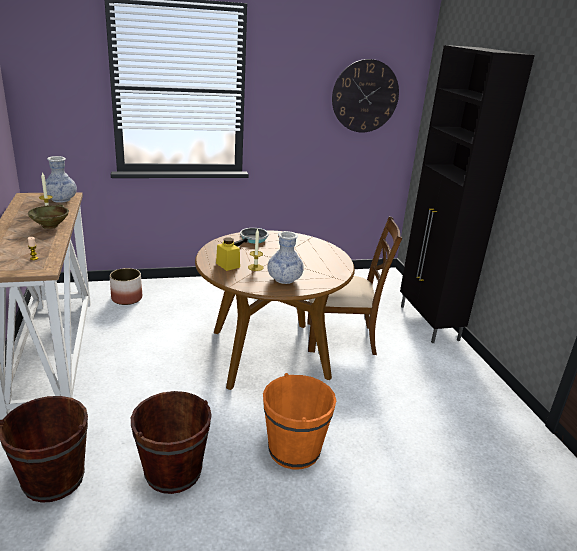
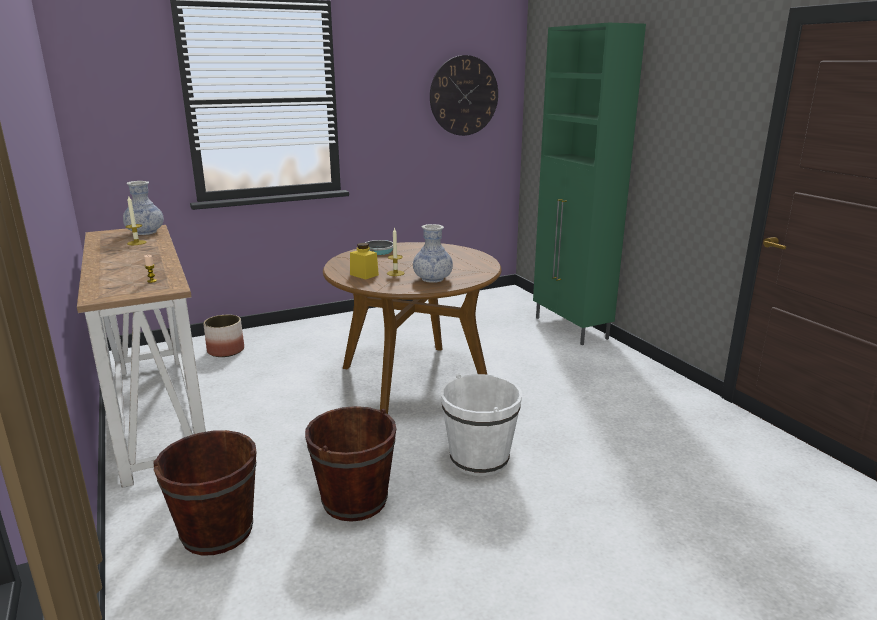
camera: 10 degrees left, 5 degrees down
beige bowl [28,205,69,229] -> none
orange bucket [263,373,336,469] -> white bucket [441,374,522,476]
brown chair [307,216,402,355] -> none
black cabinet [400,45,535,343] -> green cabinet [533,23,646,345]

